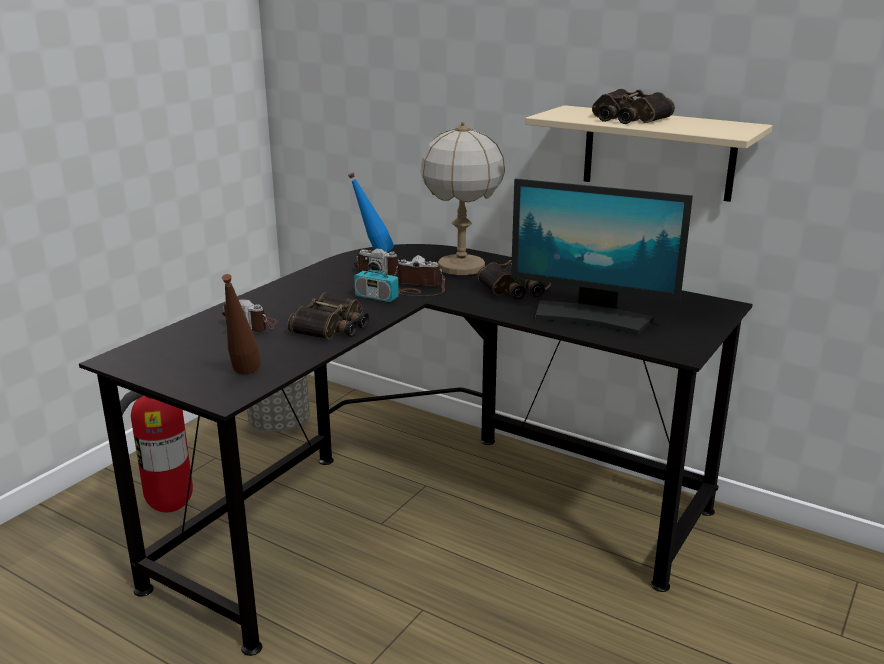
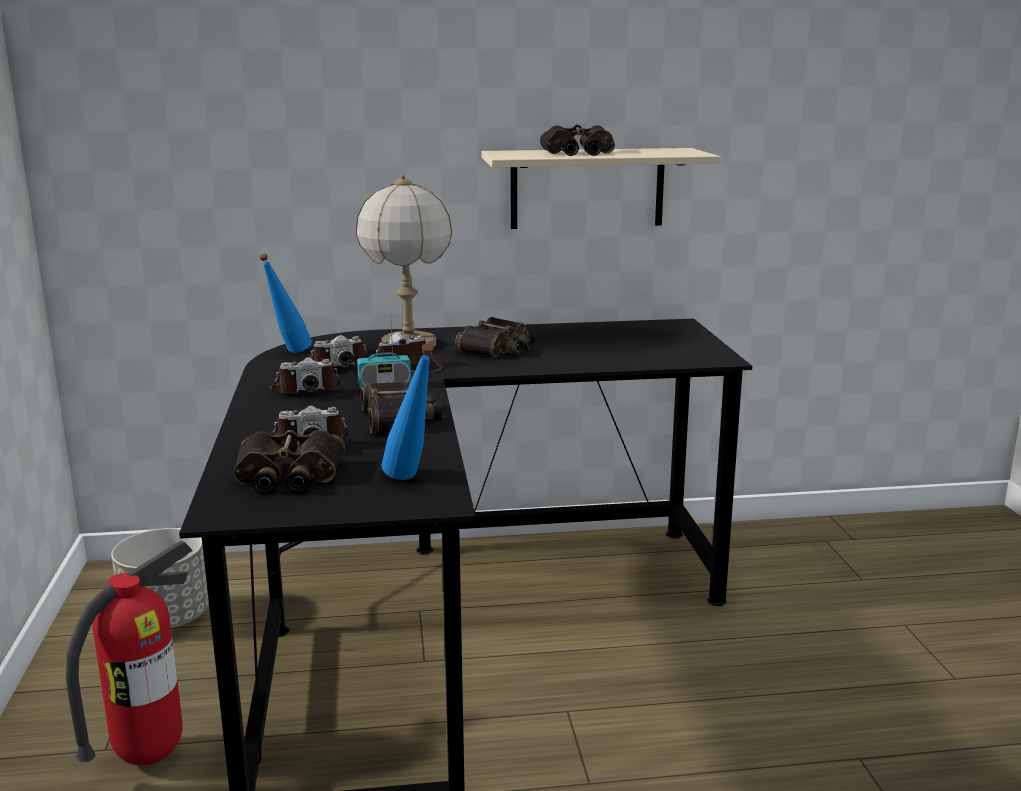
camera: 40 degrees left, 5 degrees down
brown bottle [222,274,261,375] -> blue bottle [382,344,434,480]
monitor [511,178,693,335] -> none
none -> binoculars [234,430,345,494]
none -> camera [269,357,341,393]

